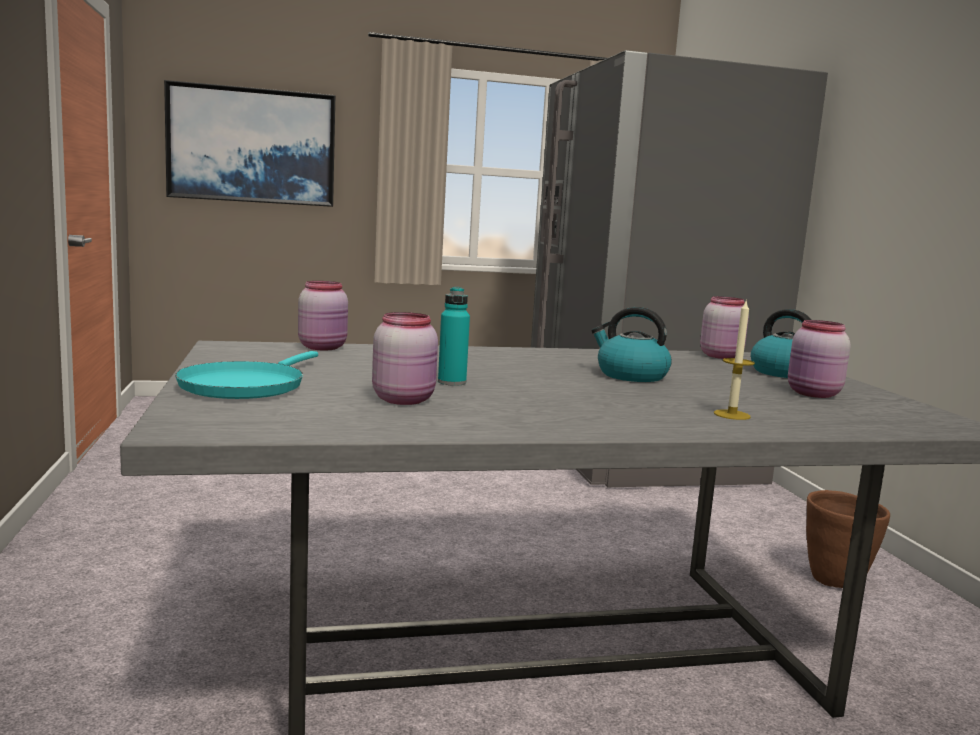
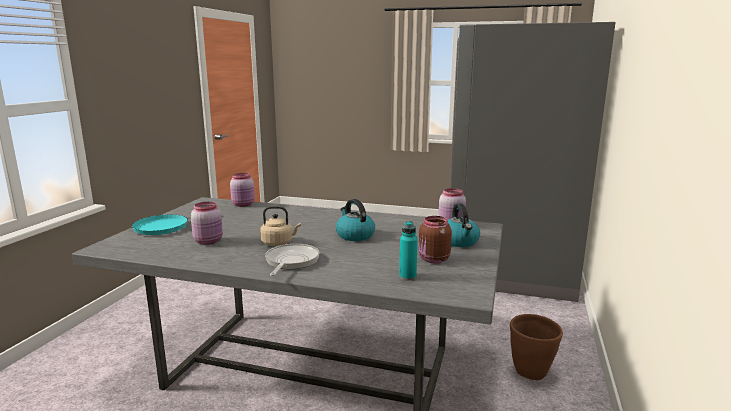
camera: 30 degrees right, 5 degrees up
picture [164,80,336,207] -> none
turquoise bottle [438,287,470,386] -> turquoise bottle moved to [399,221,418,280]
candle [714,299,755,420] -> none
pink jar [788,320,850,398] -> brown jar [419,216,452,263]
none -> beige kettle [260,206,301,246]
none -> frying pan [265,244,320,276]

